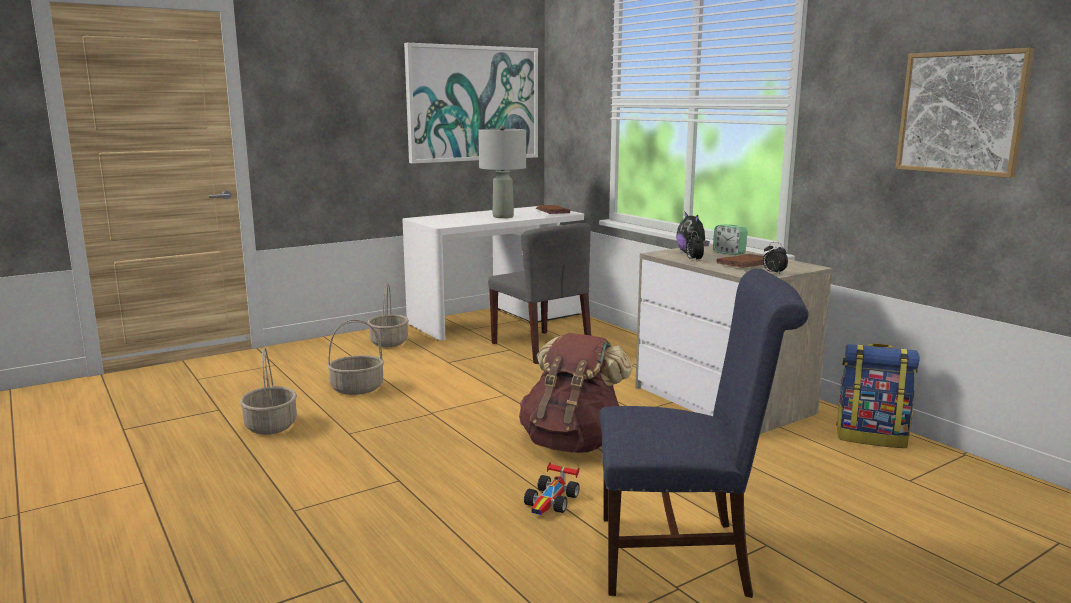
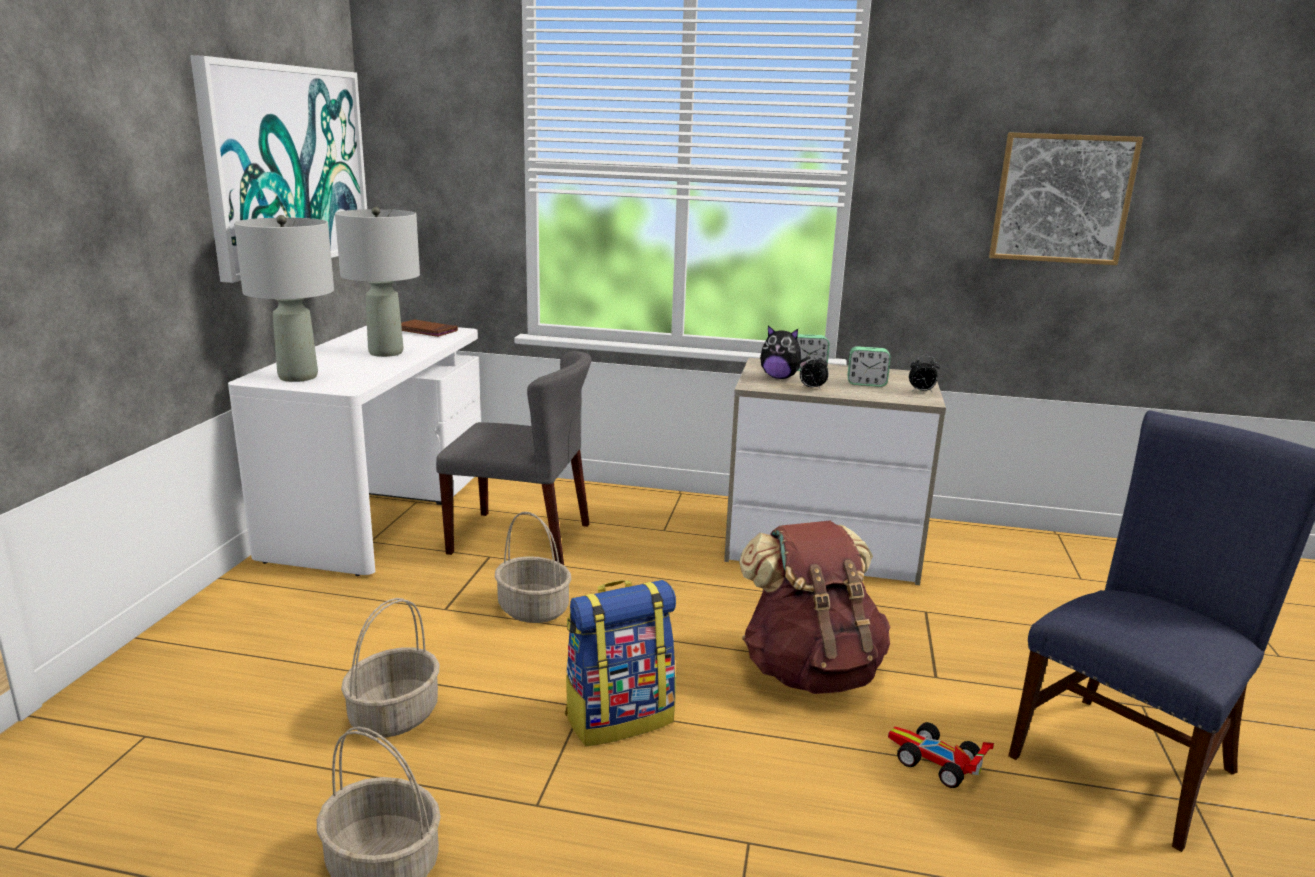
camera: 45 degrees left, 5 degrees up
basket [368,283,409,347] -> basket moved to [495,512,571,623]
toy car [524,462,580,515] -> toy car turned 150 degrees clockwise [888,722,994,788]
brown book [717,254,764,268] -> alarm clock [848,346,891,387]
backpack [836,343,920,448] -> backpack moved to [565,580,676,747]
none -> grey table lamp [234,215,334,382]

